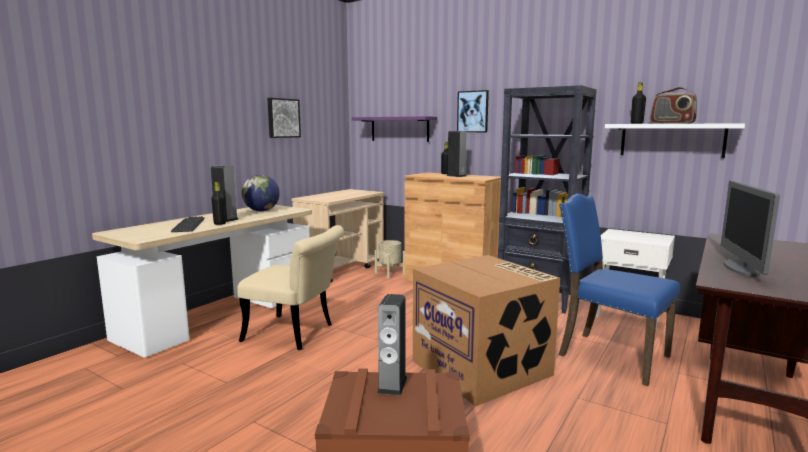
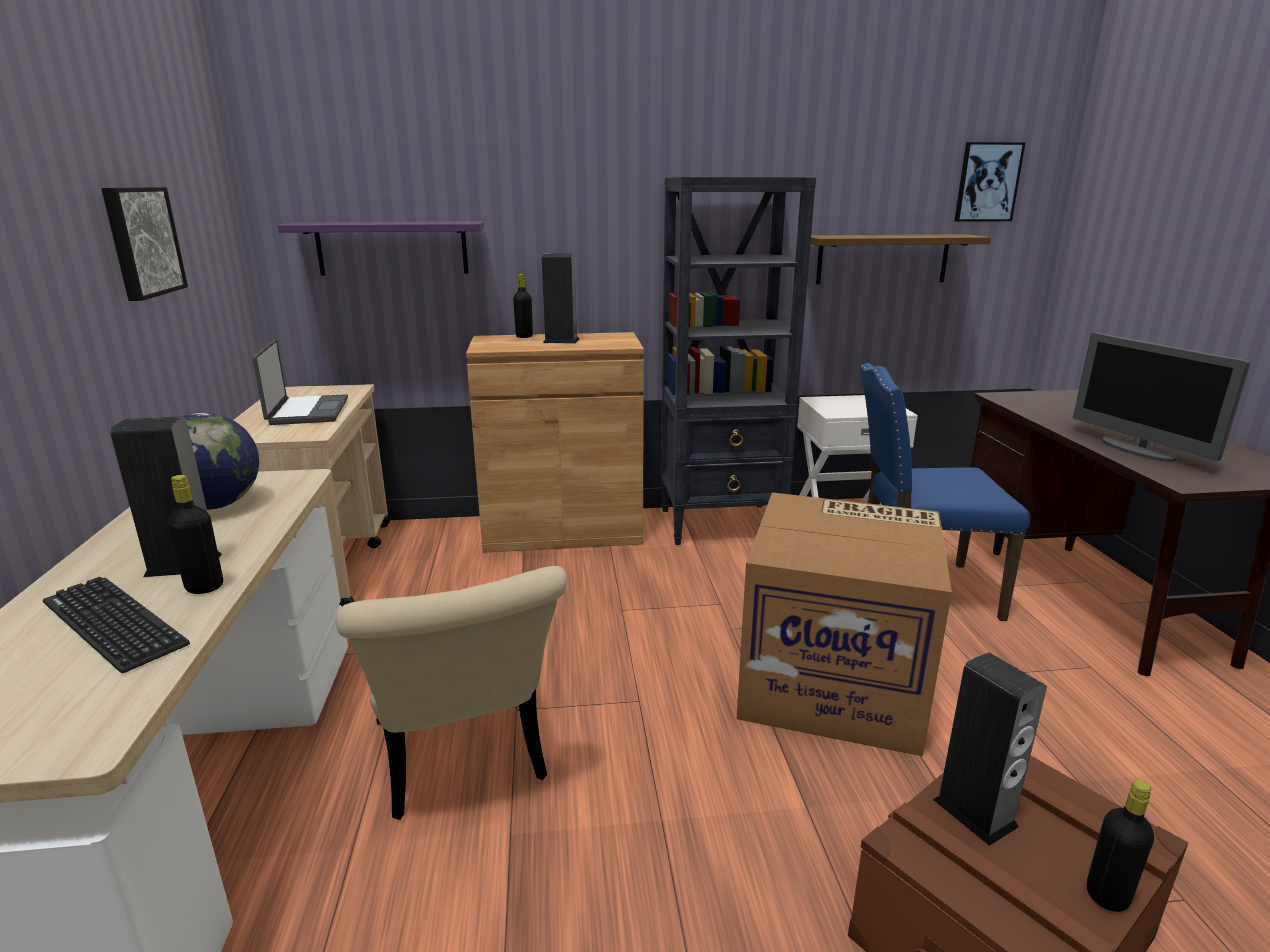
camera: 40 degrees left, 10 degrees up
beige chair [237,225,344,350] -> beige chair turned 90 degrees clockwise [335,566,567,820]
beige planter [375,240,404,279] -> none
picture [457,90,489,132] -> picture moved to [955,142,1026,222]
white shelf [605,123,745,158] -> brown shelf [810,234,991,284]
black bottle [631,82,646,124] -> black bottle moved to [1087,780,1154,912]
radio [650,87,697,124] -> none
none -> laptop [252,340,348,425]

